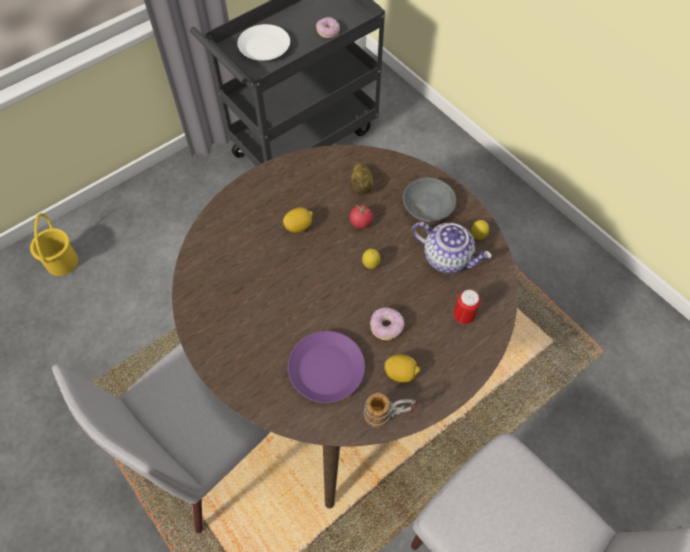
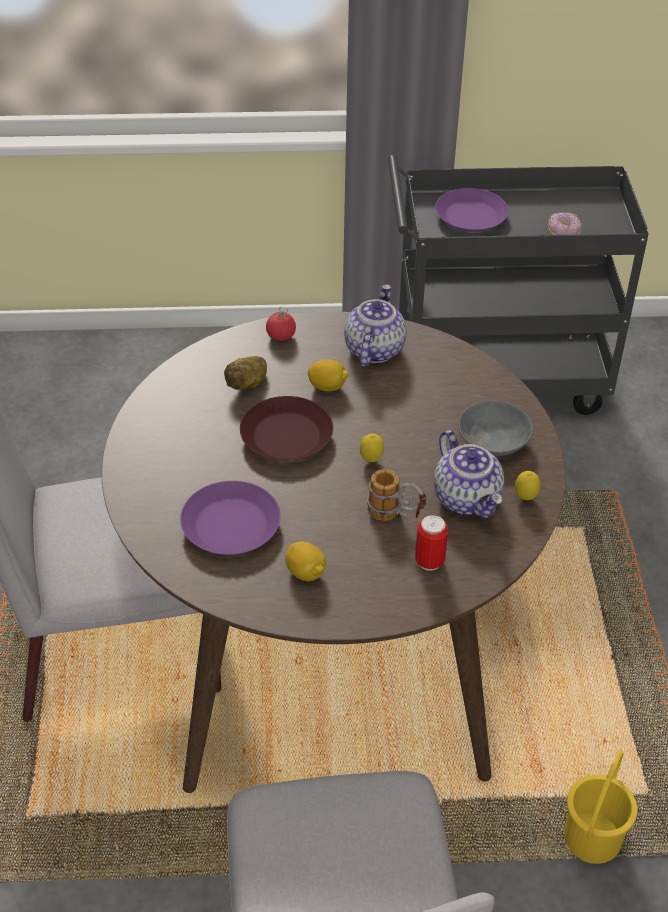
camera: 35 degrees right, 15 degrees down
yellow bucket [30,213,78,276] -> yellow bucket moved to [564,751,637,864]
white plate [238,24,290,61] -> purple plate [435,188,508,232]
tomato [349,205,373,229] -> tomato moved to [266,307,296,341]
potato [351,163,373,194] -> potato moved to [224,356,267,390]
mug [364,393,418,428] -> mug moved to [367,469,426,521]
donut [370,307,405,340] -> none
none -> brown plate [240,396,333,461]
none -> teapot [344,284,406,367]

